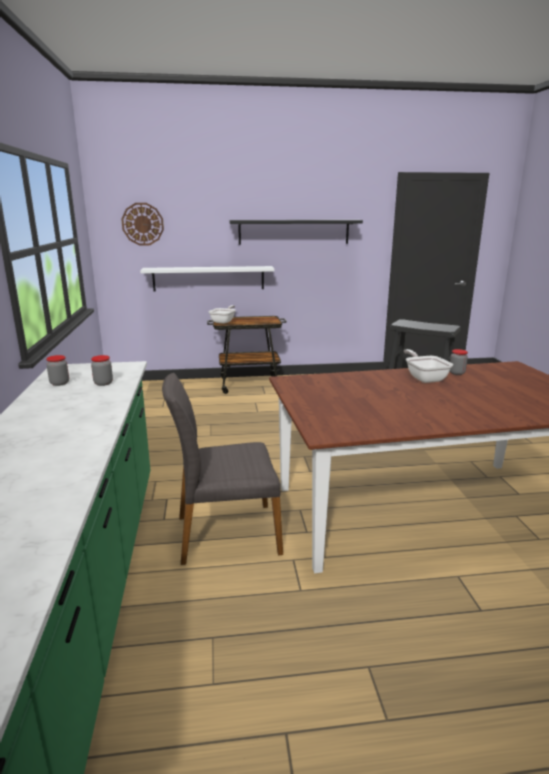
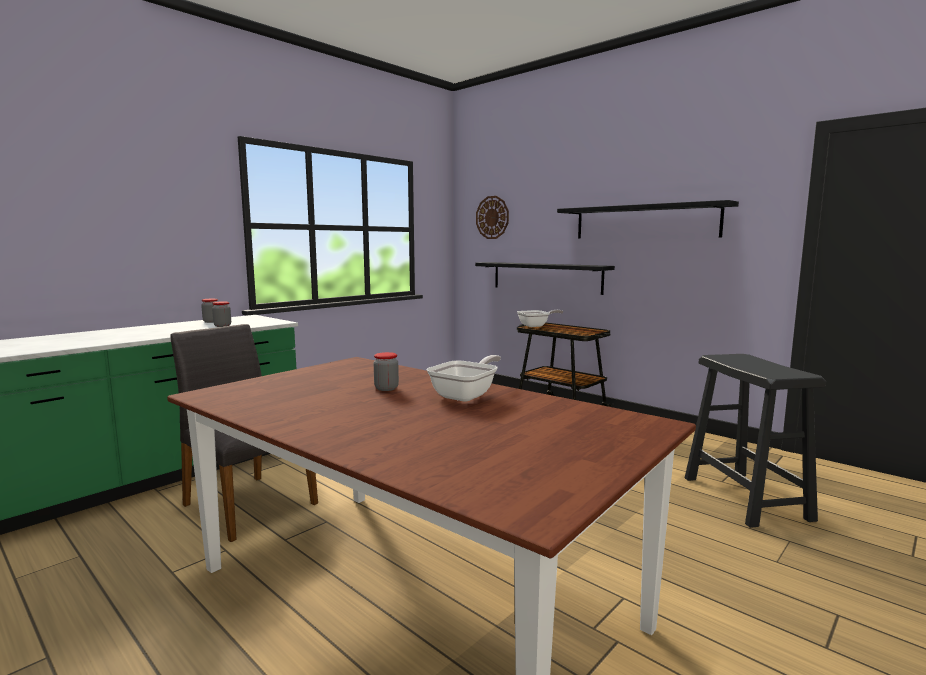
camera: 50 degrees right, 10 degrees down
white shelf [140,266,274,291] -> black shelf [475,262,615,295]
jar [450,349,468,375] -> jar moved to [374,352,399,391]

